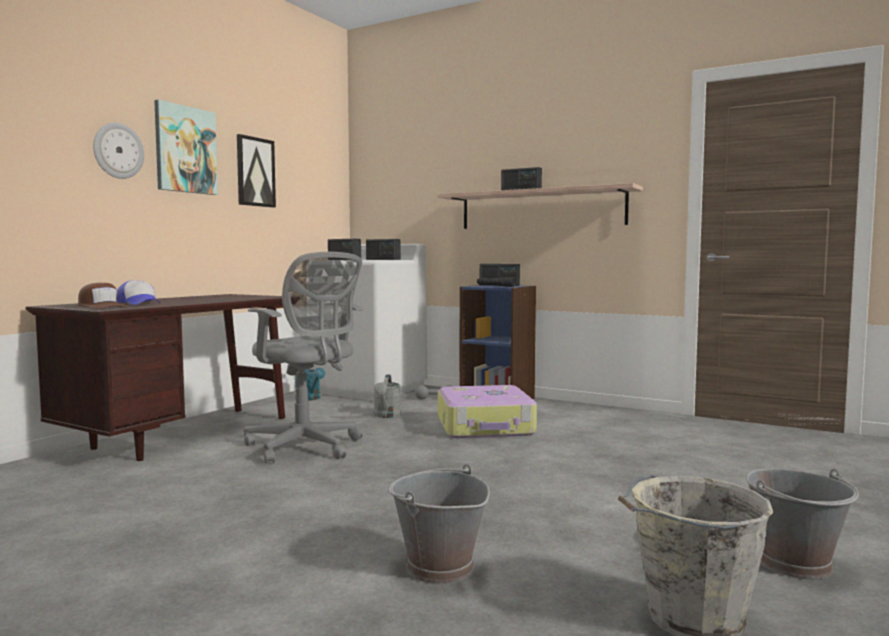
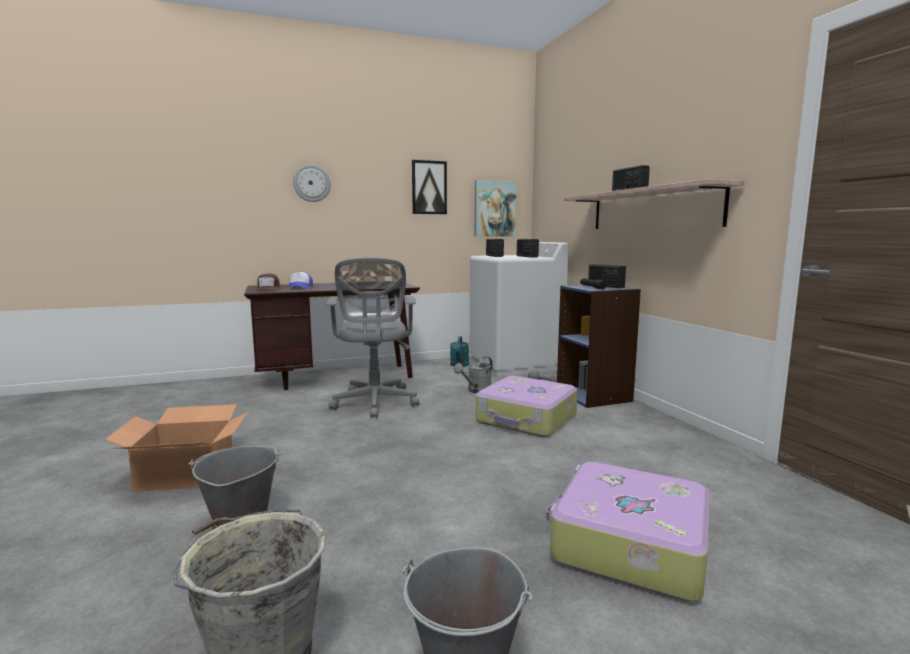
camera: 40 degrees right, 5 degrees up
picture [154,100,218,195] -> picture moved to [475,180,517,237]
none -> cardboard box [105,405,248,492]
none -> suitcase [547,462,710,601]

